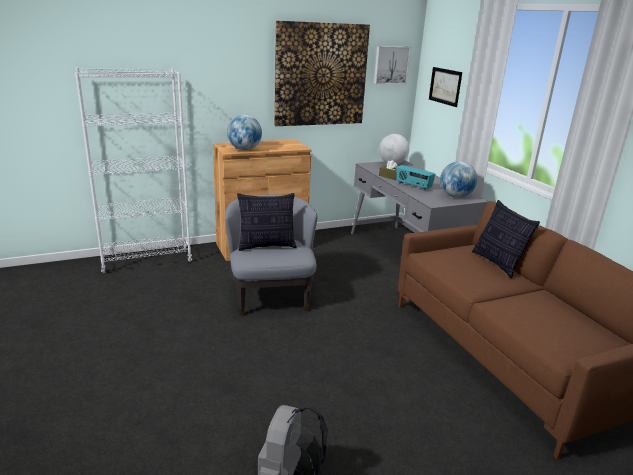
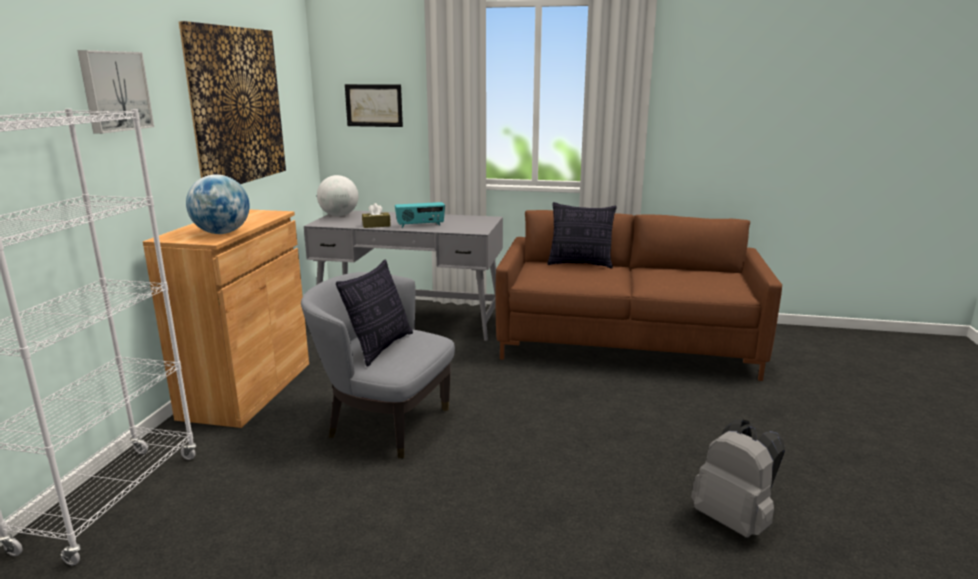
camera: 55 degrees left, 5 degrees down
picture [374,46,411,84] -> picture moved to [77,50,154,134]
globe [440,161,477,198] -> none

